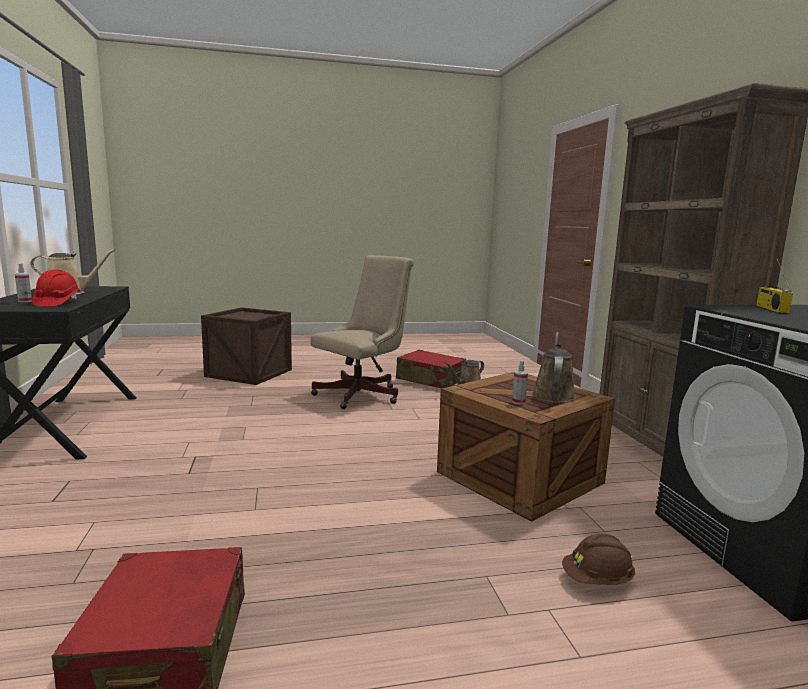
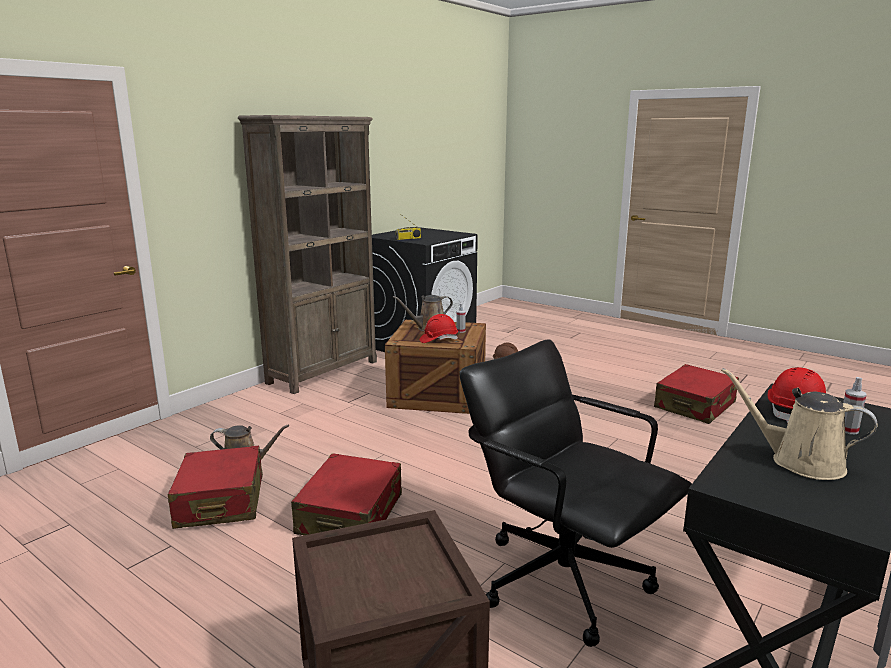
camera: 130 degrees left, 5 degrees up
beige office chair [311,255,414,409] -> red suitcase [291,453,402,535]
none -> red hard hat [420,314,458,343]
none -> black office chair [459,339,692,647]

